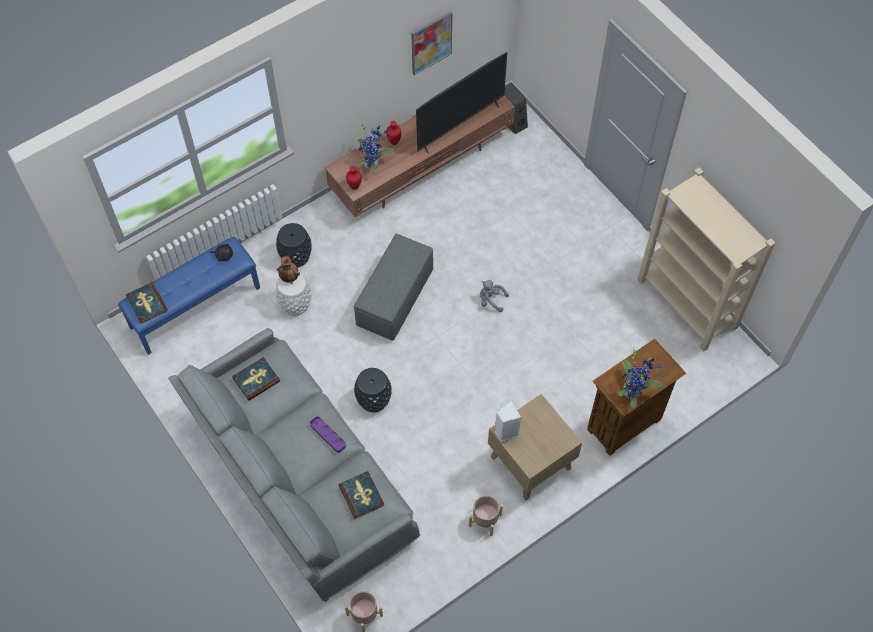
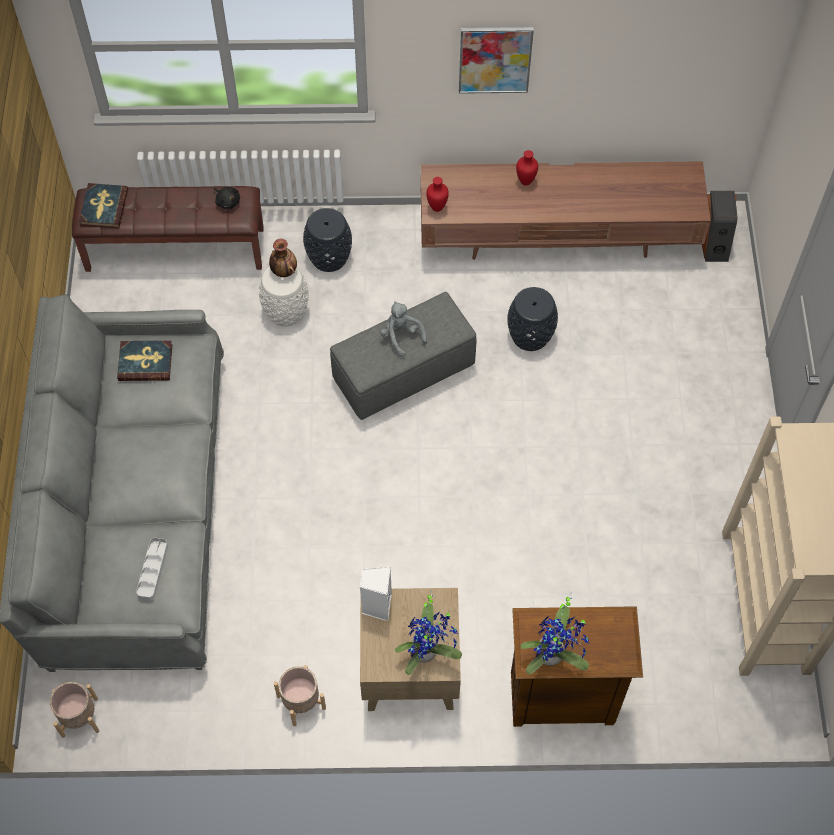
camera: 35 degrees right, 0 degrees up
blue bench [118,237,260,355] -> brown bench [72,186,264,272]
purple tray [310,416,346,453] -> none
book [339,471,384,519] -> grey tray [136,538,168,601]
black stool [354,368,392,412] -> black stool moved to [507,287,558,351]
potted plant [358,121,394,174] -> potted plant moved to [395,593,462,675]
picture [411,11,452,75] -> picture moved to [459,27,534,94]
television [416,52,507,154] -> none
grey plush toy [480,280,509,312] -> grey plush toy moved to [380,301,427,357]

